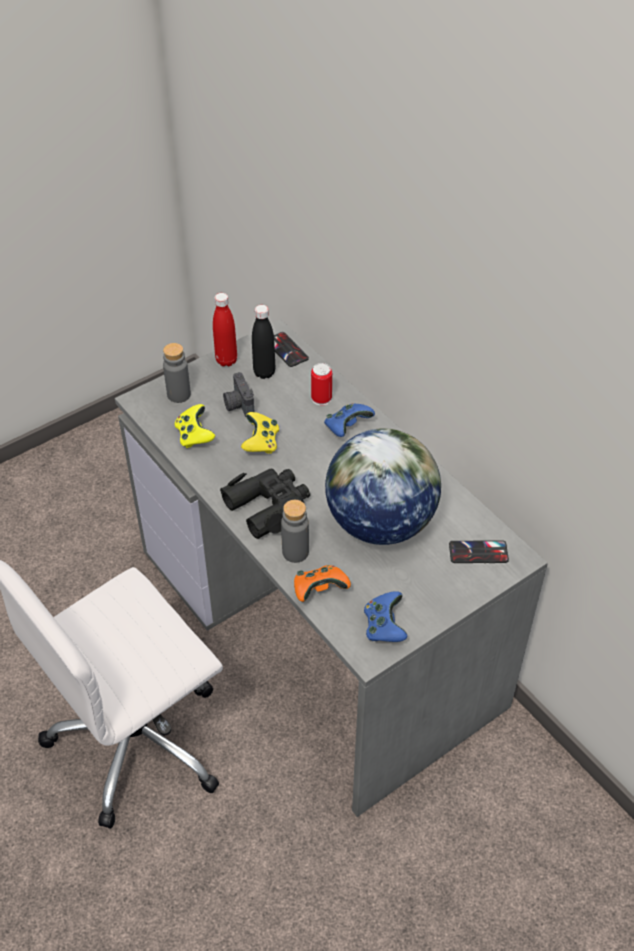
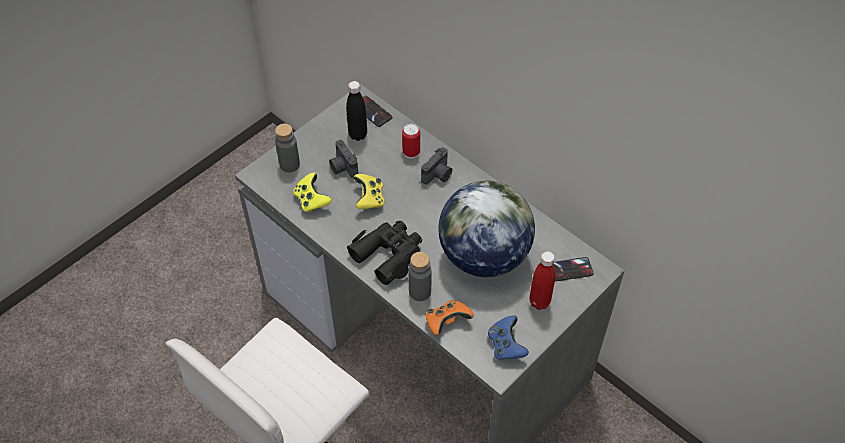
camera: 10 degrees left, 5 degrees up
red bottle [213,293,237,367] -> red bottle moved to [529,251,555,310]
blue game controller [324,403,375,437] -> camera [421,147,452,185]

